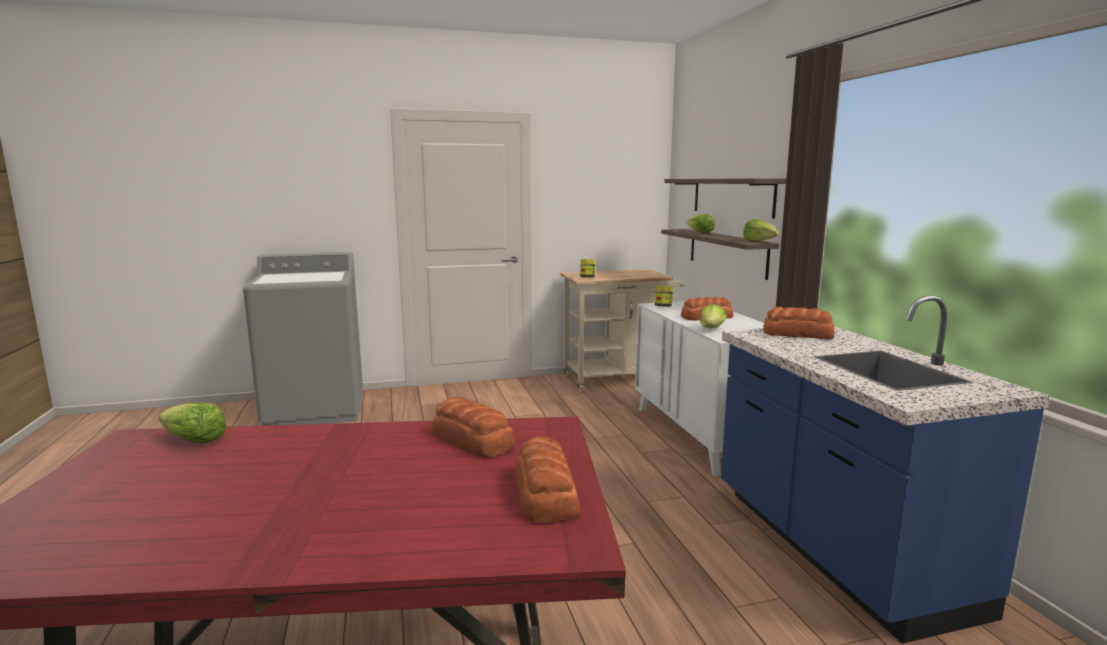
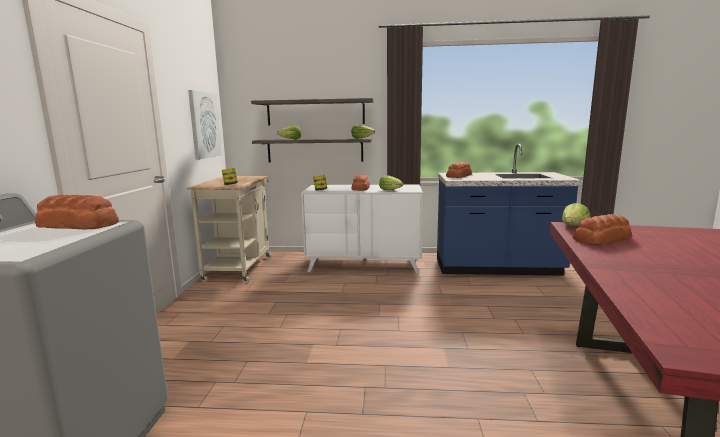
camera: 70 degrees left, 0 degrees up
lettuce [158,403,227,444] -> lettuce moved to [562,203,591,226]
bread [515,436,580,523] -> bread moved to [35,195,119,229]
none -> picture [188,90,222,160]

